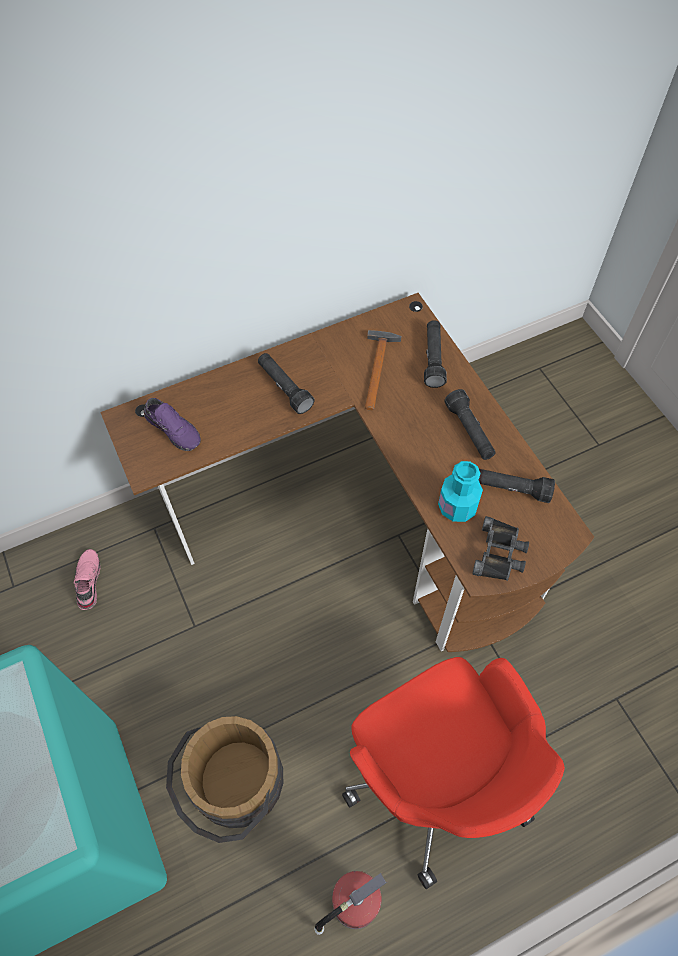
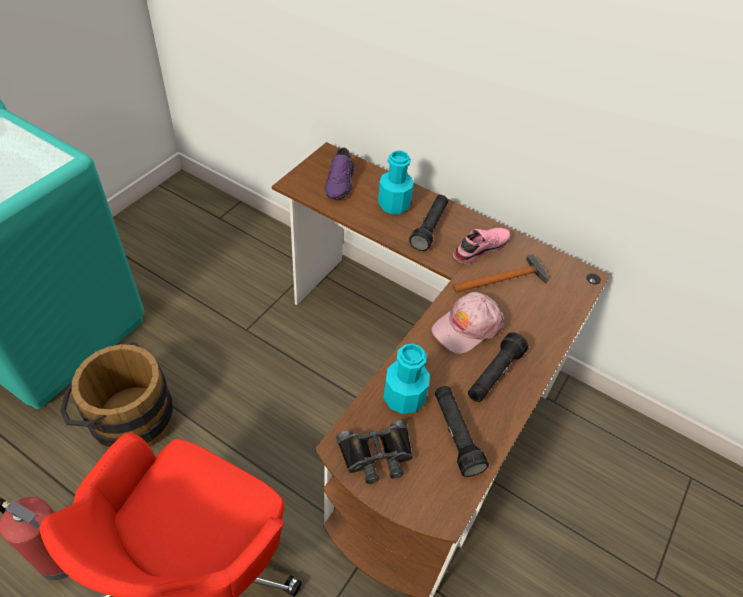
camera: 55 degrees right, 10 degrees down
pink shoe [74,549,100,610] -> pink shoe moved to [453,228,510,264]
black flashlight [424,320,447,388] -> none
none -> turquoise bottle [378,151,414,214]
none -> pink cap [431,292,504,354]

